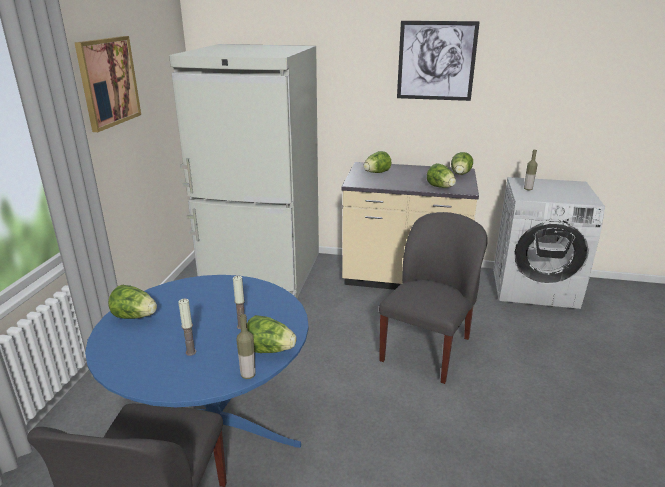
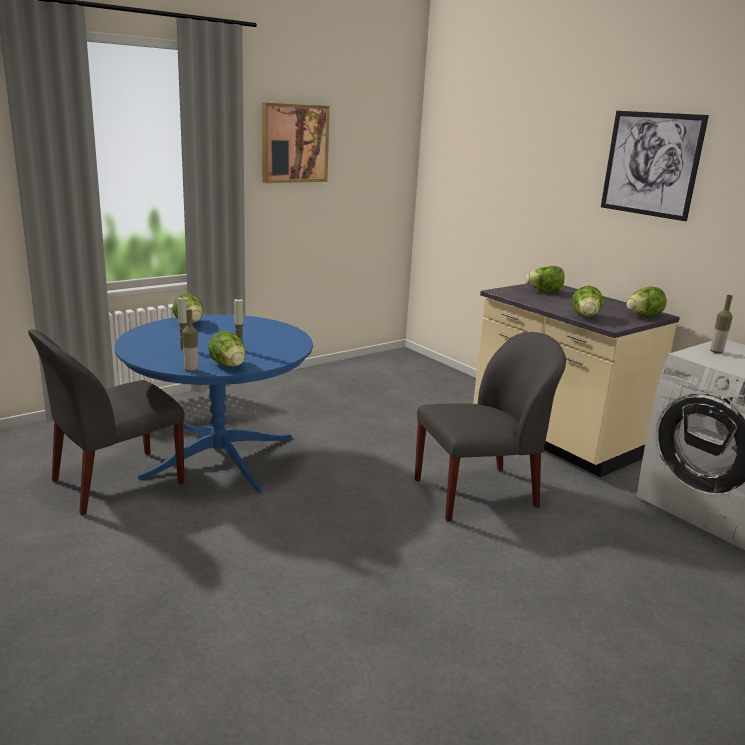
camera: 40 degrees right, 5 degrees down
white fridge [169,44,319,298] -> none

